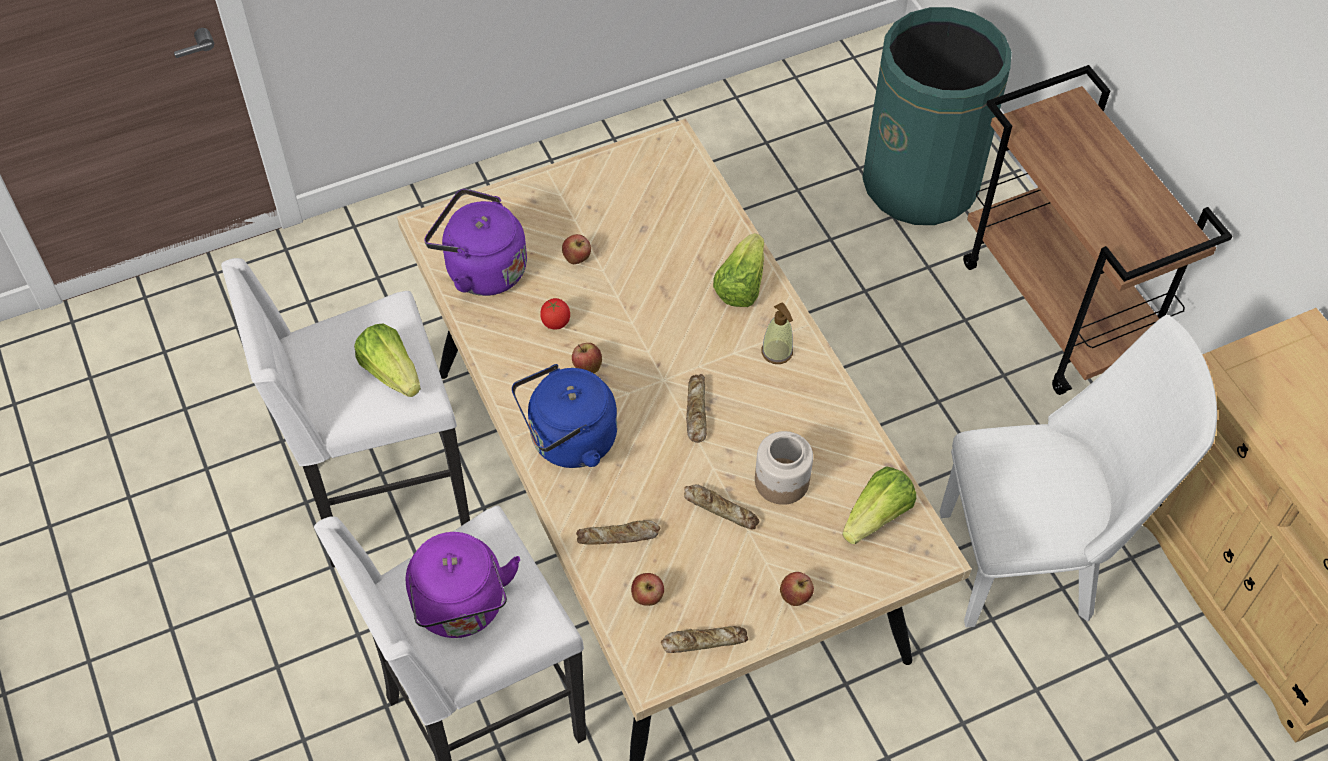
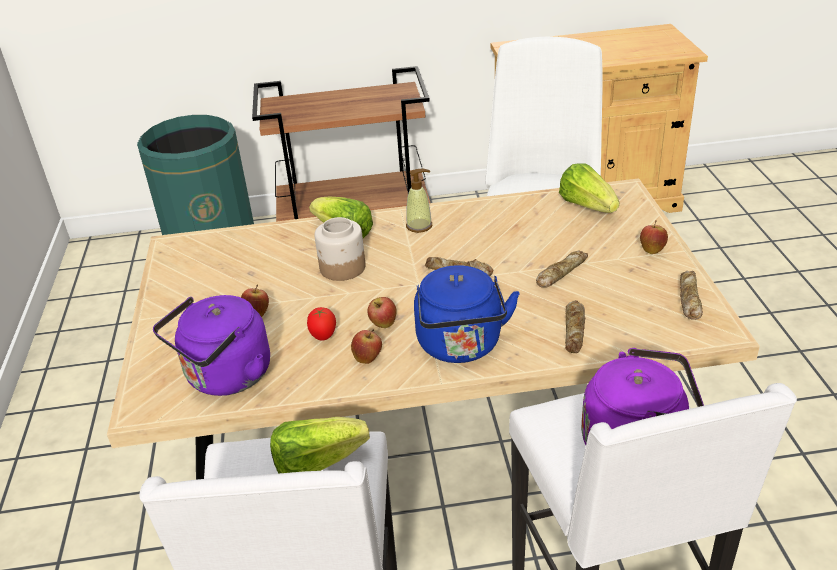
camera: 70 degrees left, 20 degrees down
apple [631,573,664,606] -> apple moved to [351,329,382,364]
jar [755,431,813,505] -> jar moved to [314,217,366,281]

